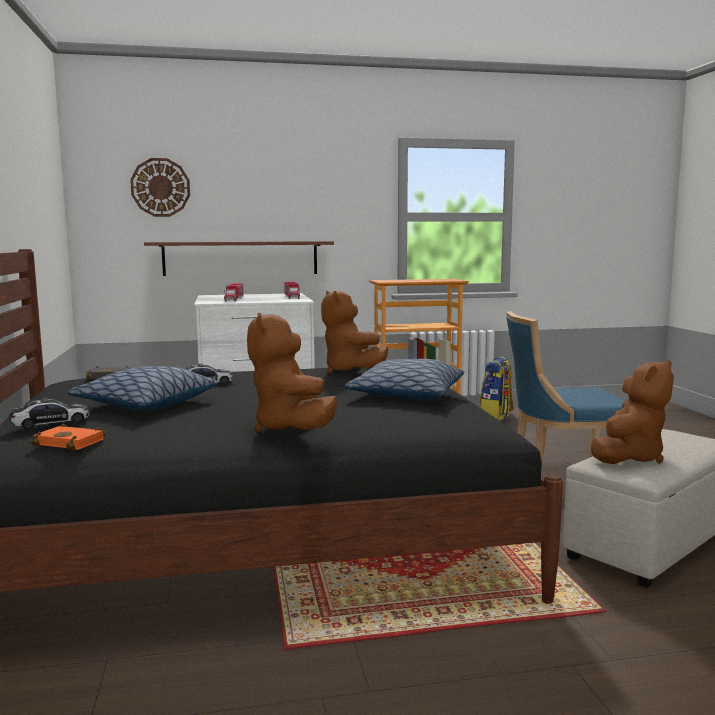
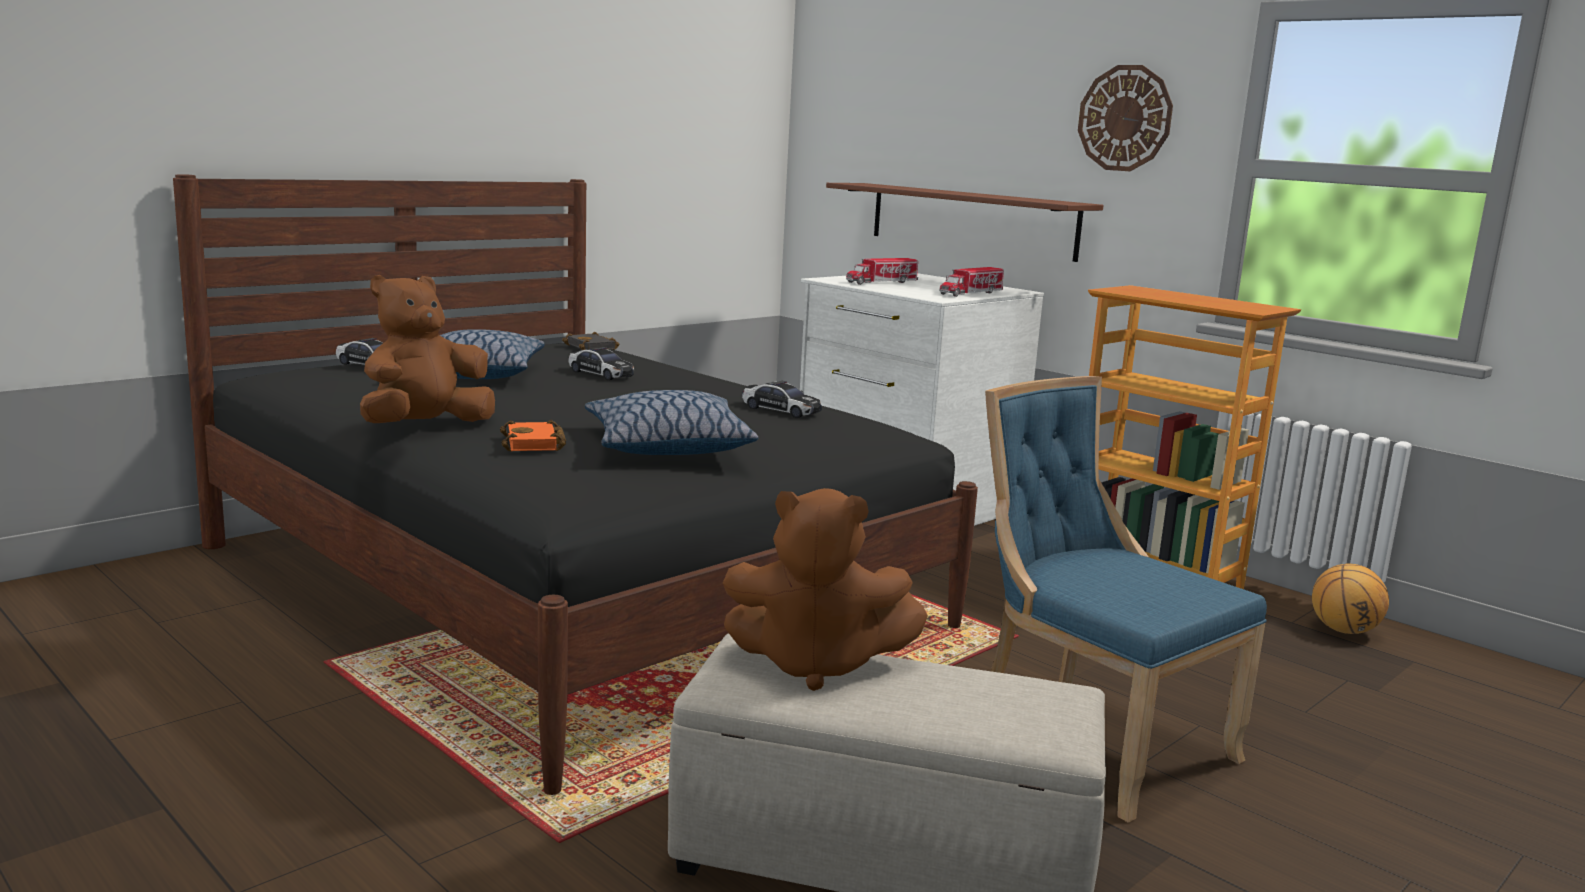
camera: 55 degrees right, 5 degrees up
orange book [30,423,106,451] -> orange book moved to [500,420,566,452]
wall clock [130,158,190,217] -> wall clock moved to [1078,65,1173,171]
brown plush toy [321,291,388,374] -> toy car [742,381,822,418]
backpack [479,357,514,421] -> basketball [1312,564,1389,634]

